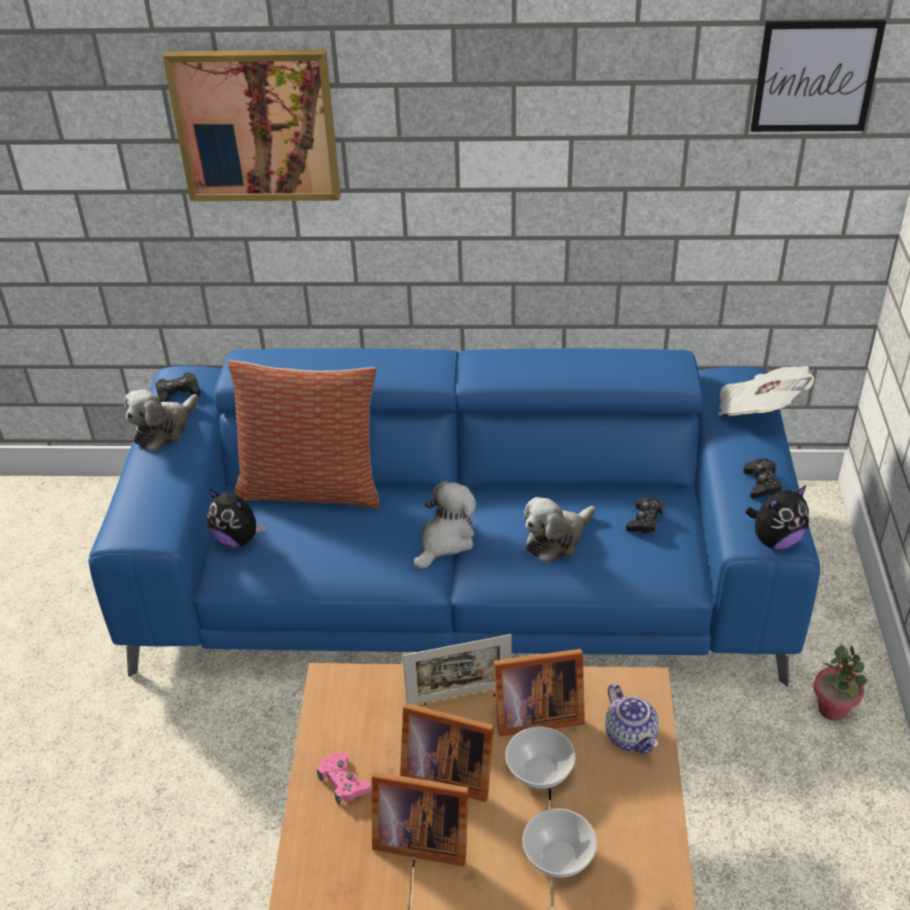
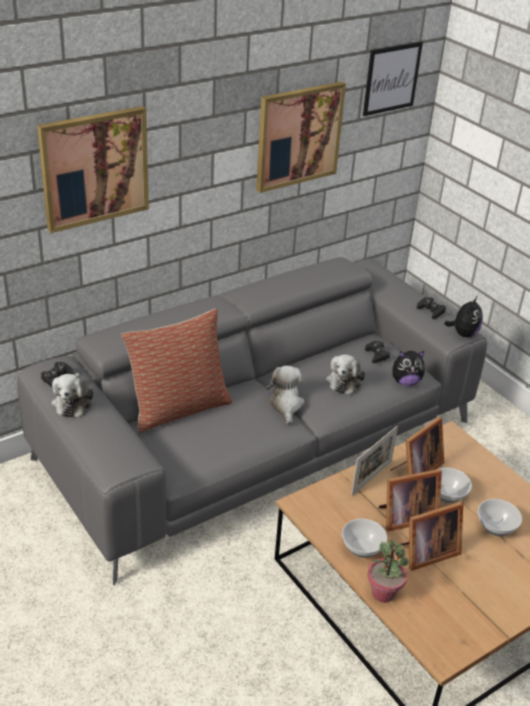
camera: 40 degrees left, 5 degrees down
blue sofa [88,348,820,686] -> grey sofa [17,257,487,585]
plush toy [207,488,266,547] -> plush toy moved to [392,351,425,386]
pink game controller [317,753,371,805] -> bowl [342,519,387,558]
teapot [605,683,659,754] -> none
newspaper [718,366,814,416] -> none
potted plant [814,645,868,721] -> potted plant moved to [367,539,409,603]
none -> picture [256,81,346,193]

